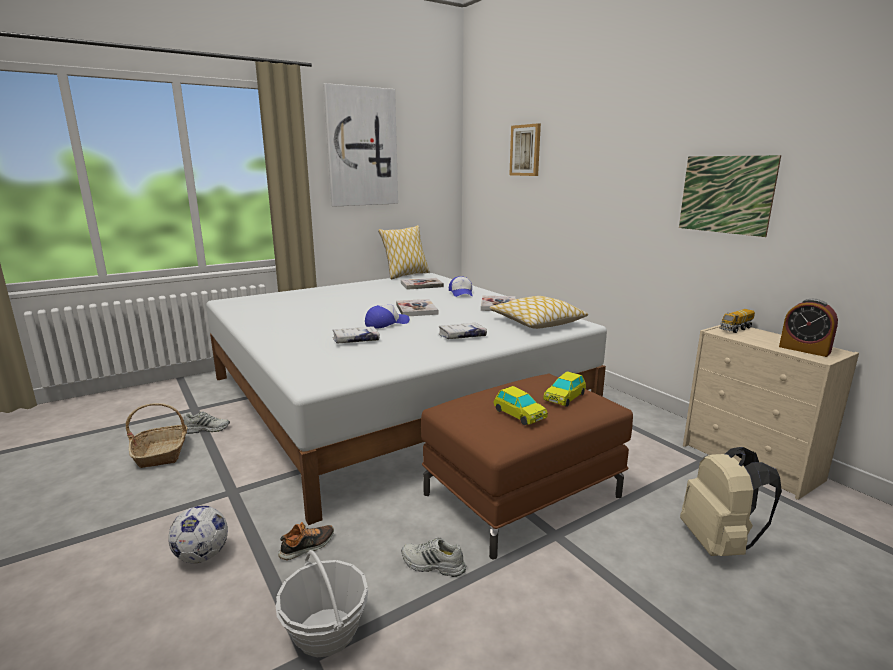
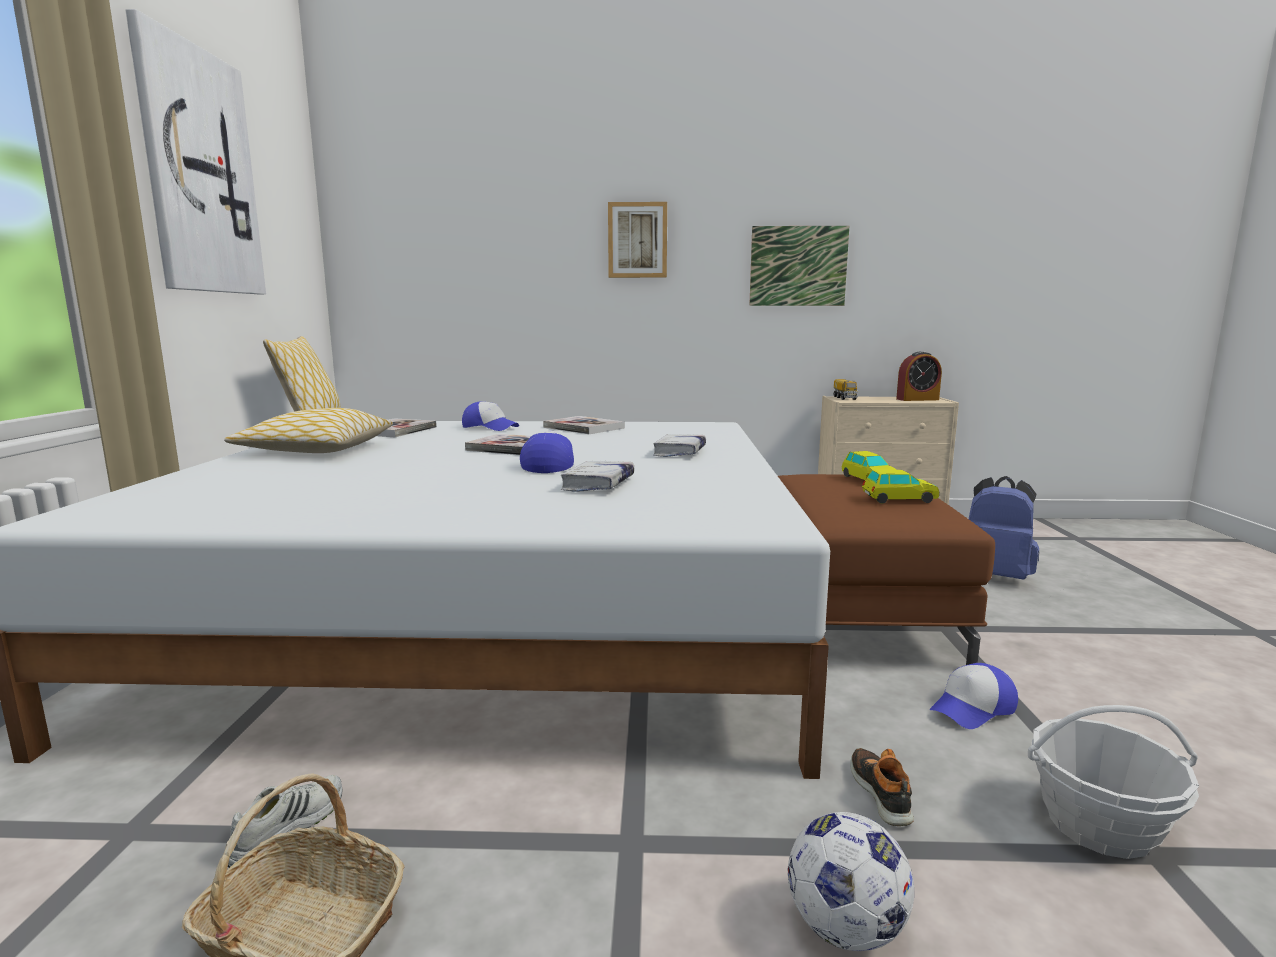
camera: 55 degrees left, 5 degrees down
white shoe [402,537,466,577] -> cap [930,663,1018,729]
pillow [489,296,588,329] -> pillow moved to [224,408,393,453]
picture [509,123,541,176] -> picture moved to [608,202,667,278]
beige backpack [680,447,782,556] -> blue backpack [969,476,1039,579]

